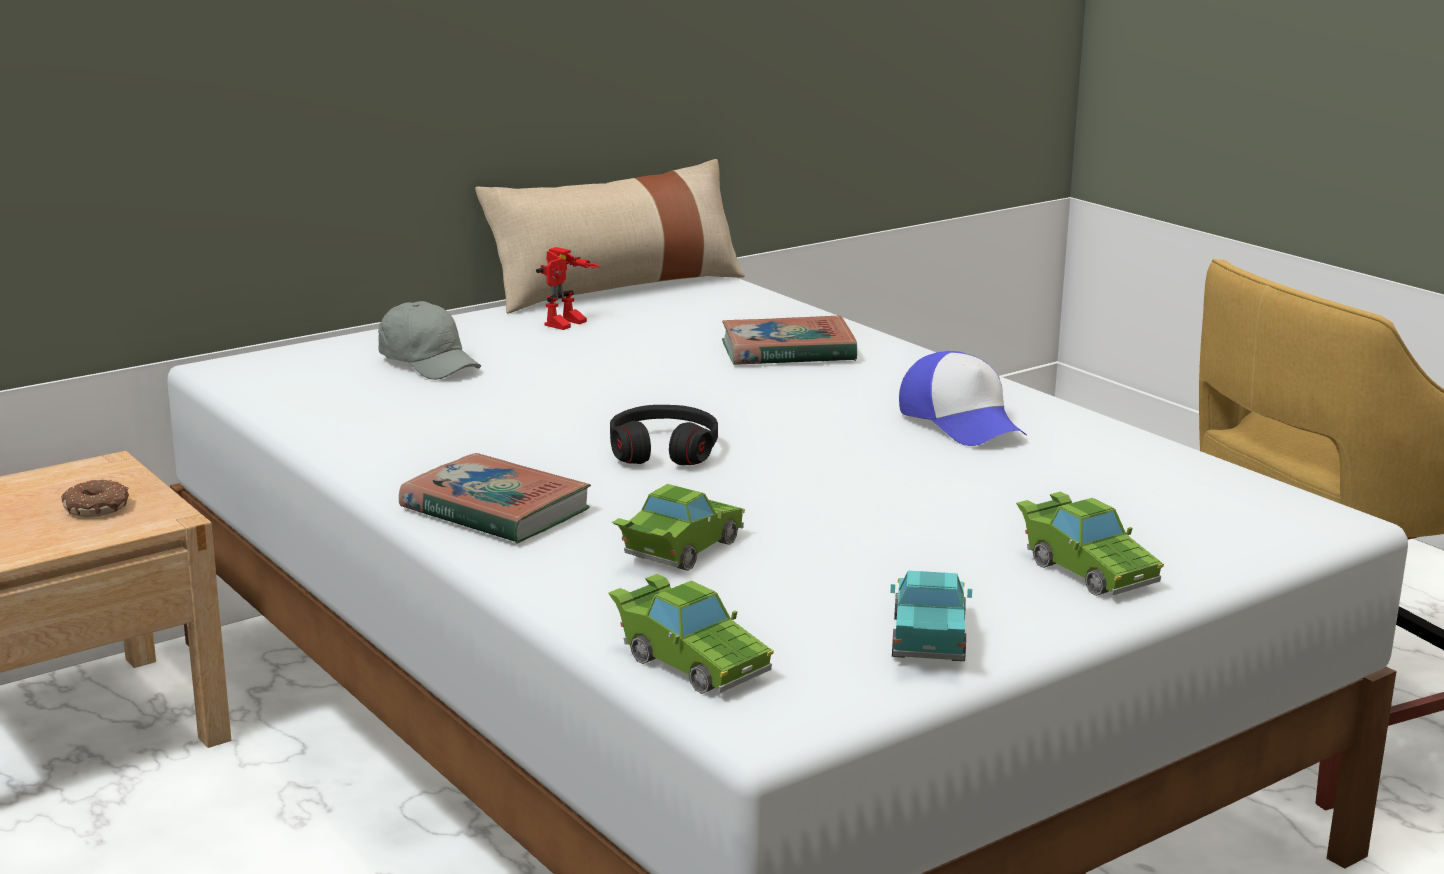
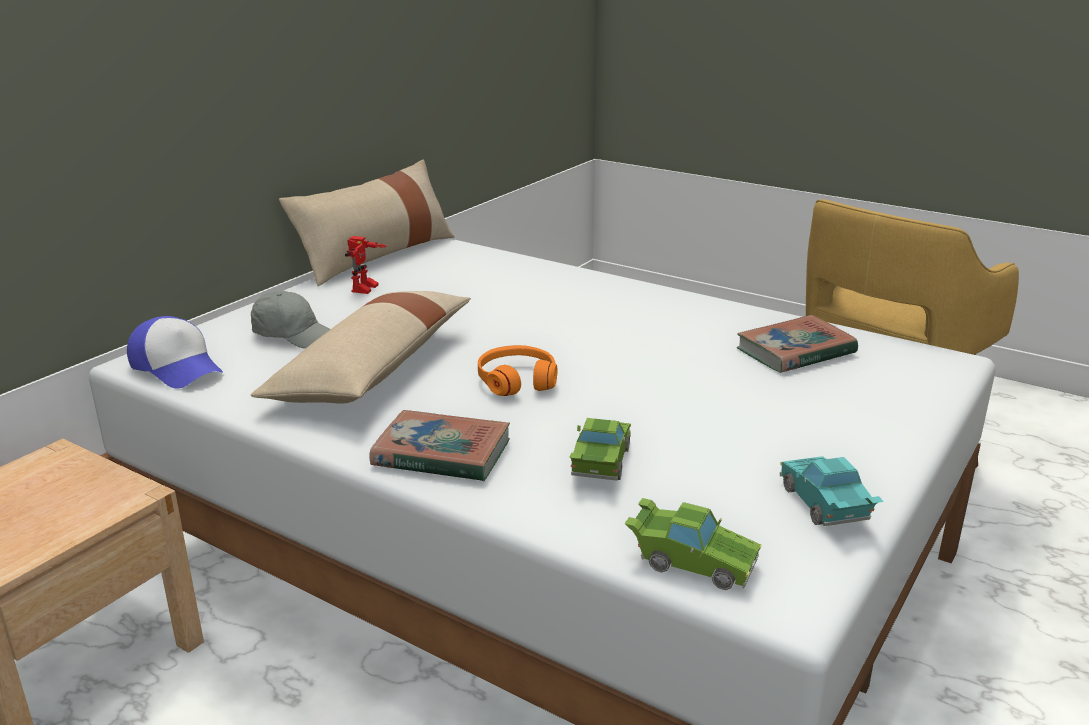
camera: 20 degrees left, 5 degrees up
donut [62,480,129,517] -> none
black headphones [610,405,718,465] -> orange headphones [478,345,557,396]
book [722,315,857,365] -> book moved to [737,315,858,373]
cap [899,351,1026,446] -> cap moved to [127,316,223,389]
green toy car [1016,492,1164,596] -> none
none -> beige pillow [251,291,470,404]

